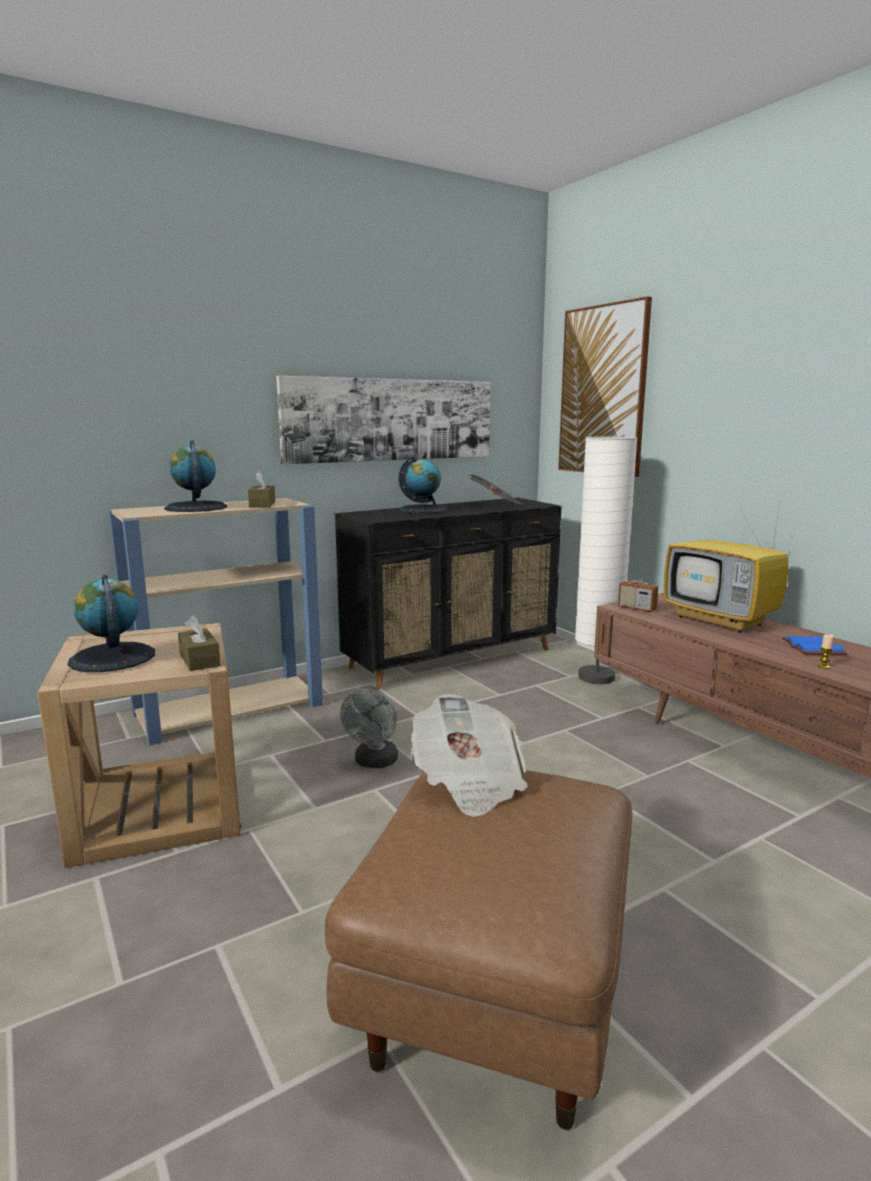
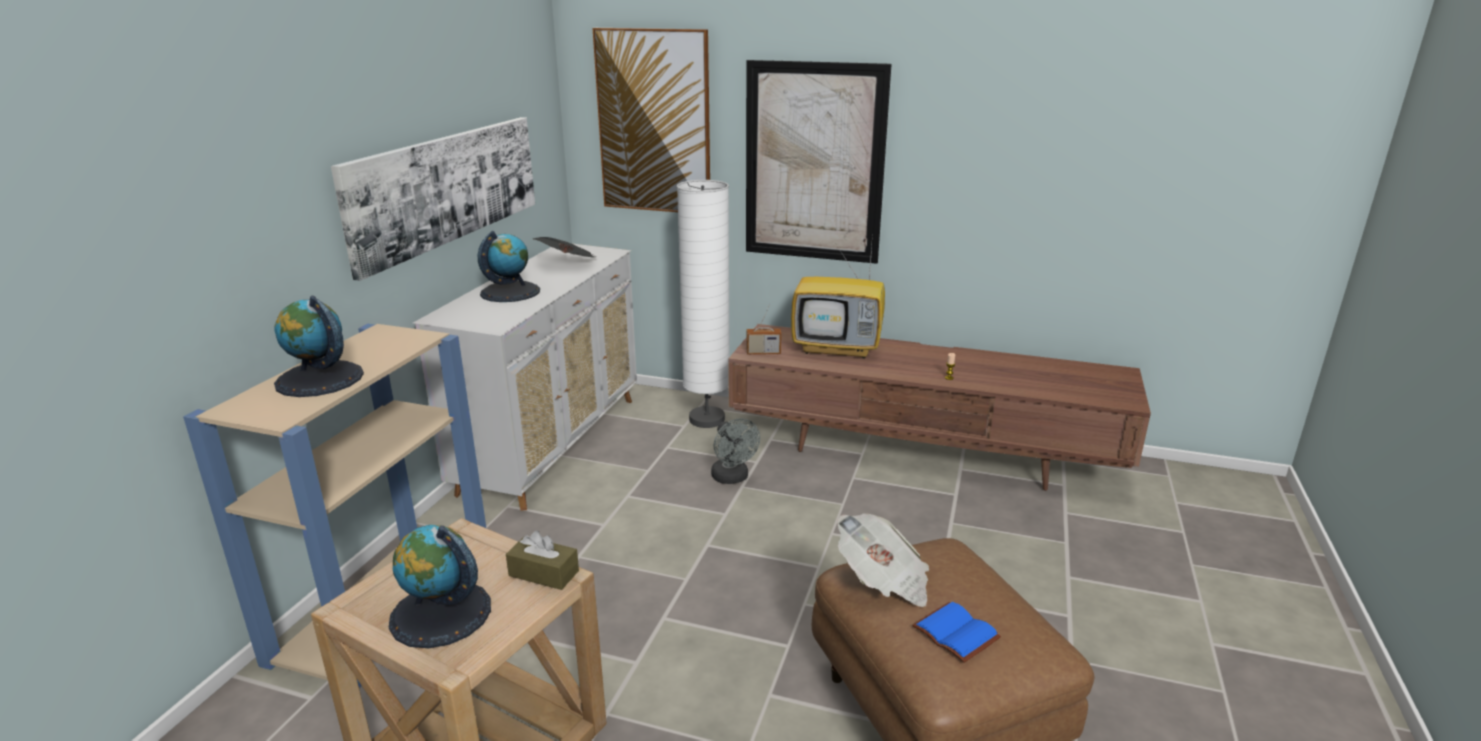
camera: 40 degrees left, 10 degrees up
brown tissue box [248,471,275,507] -> none
black cabinet [333,497,561,690] -> white cabinet [413,244,637,511]
grey fan [340,689,398,768] -> grey fan moved to [711,418,760,484]
blue book [782,636,847,655] -> blue book moved to [912,602,1001,663]
none -> picture [746,60,891,264]

